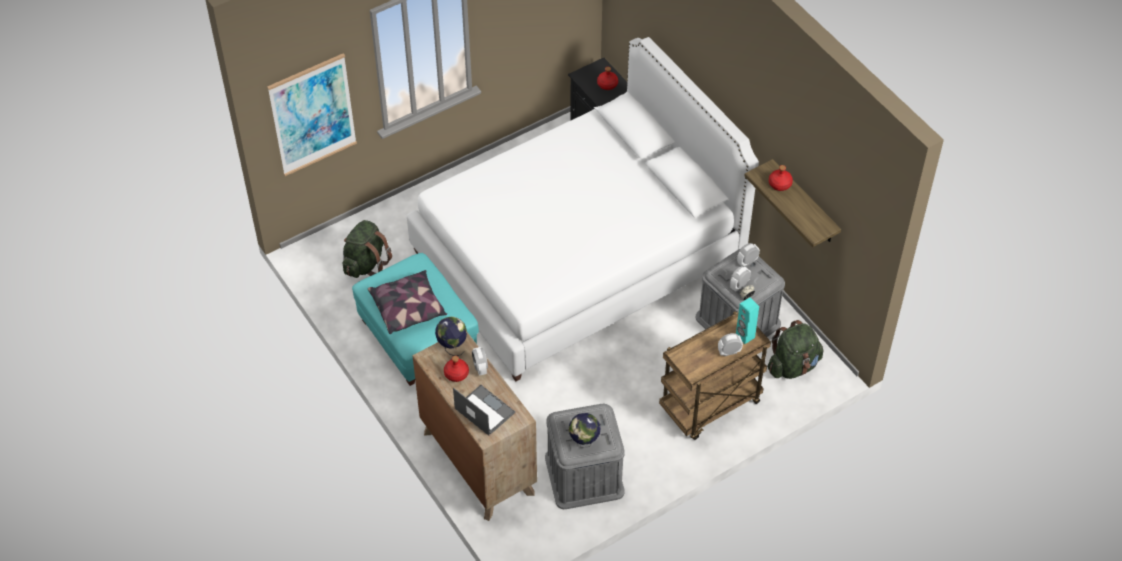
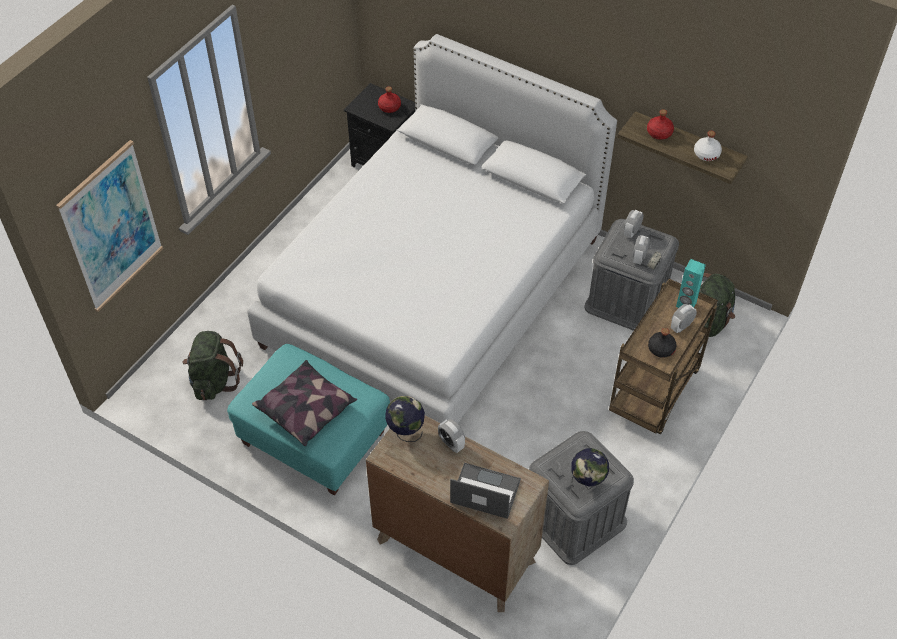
camera: 25 degrees left, 0 degrees up
red bottle [444,356,469,382] -> none
none -> black bottle [648,328,677,358]
none -> white bottle [694,131,722,161]

